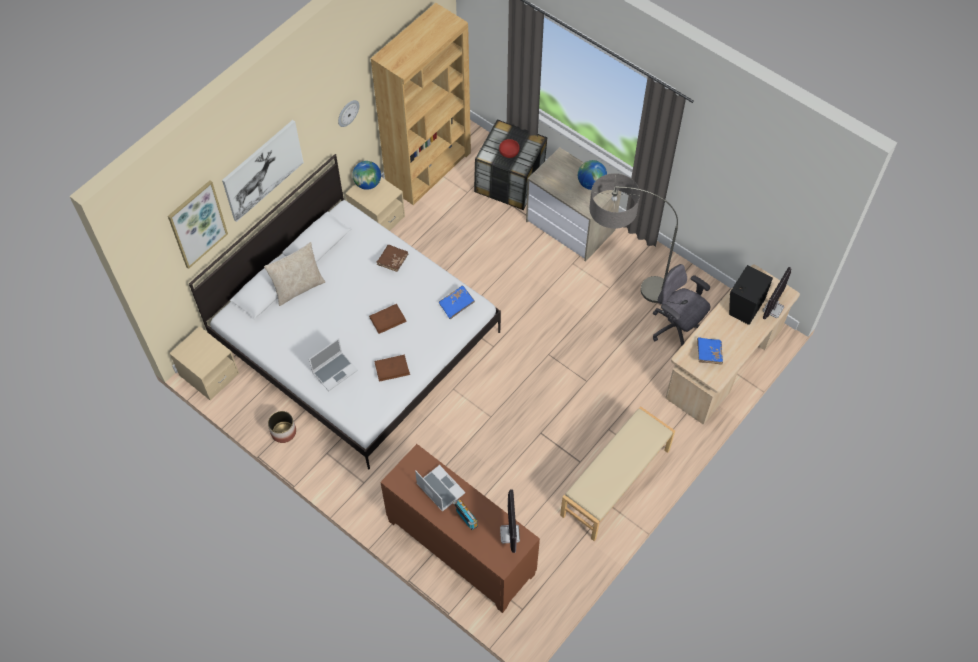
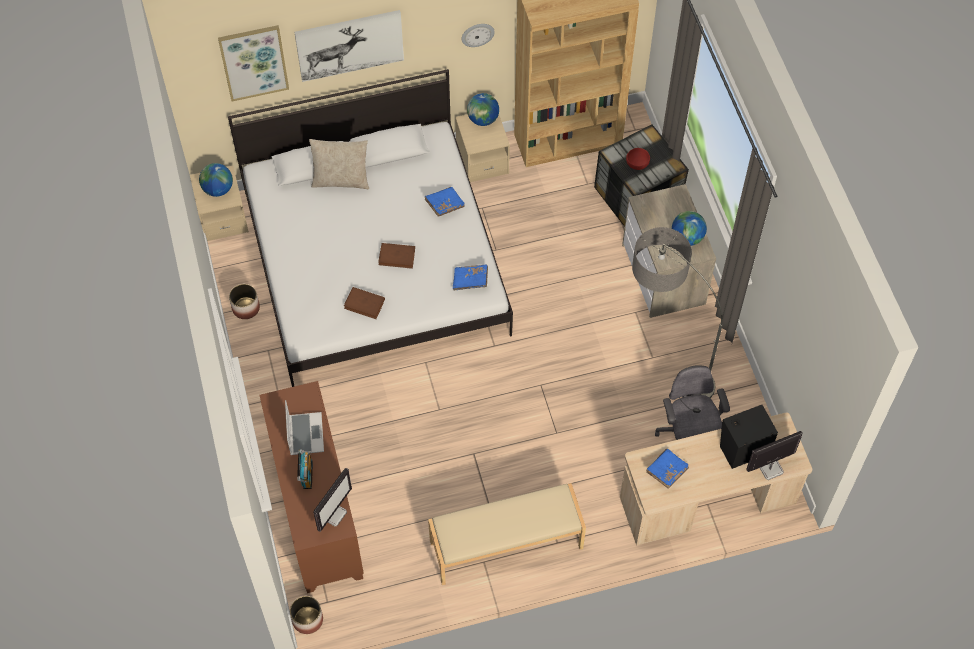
camera: 35 degrees right, 0 degrees up
laptop [309,338,358,391] -> none
brown book [376,244,408,272] -> blue book [425,187,465,217]
none -> globe [199,163,233,197]
none -> planter [290,596,323,634]

